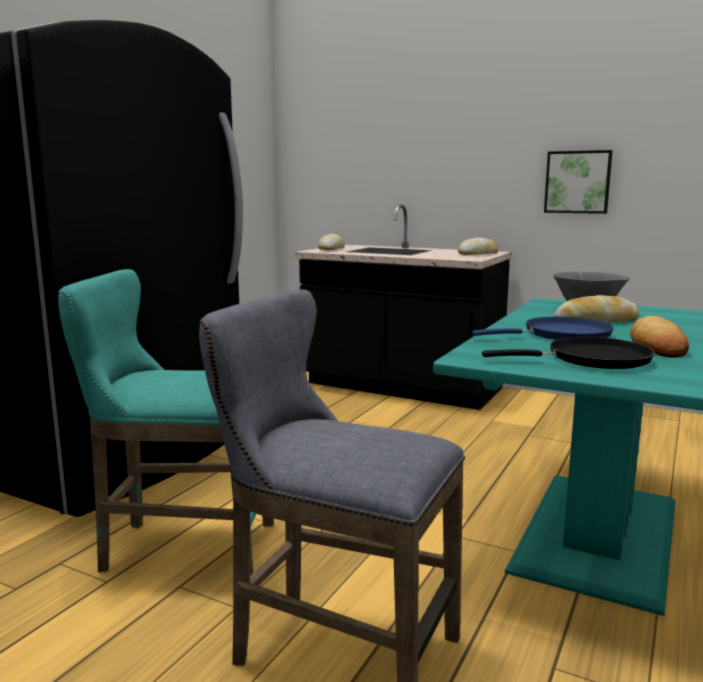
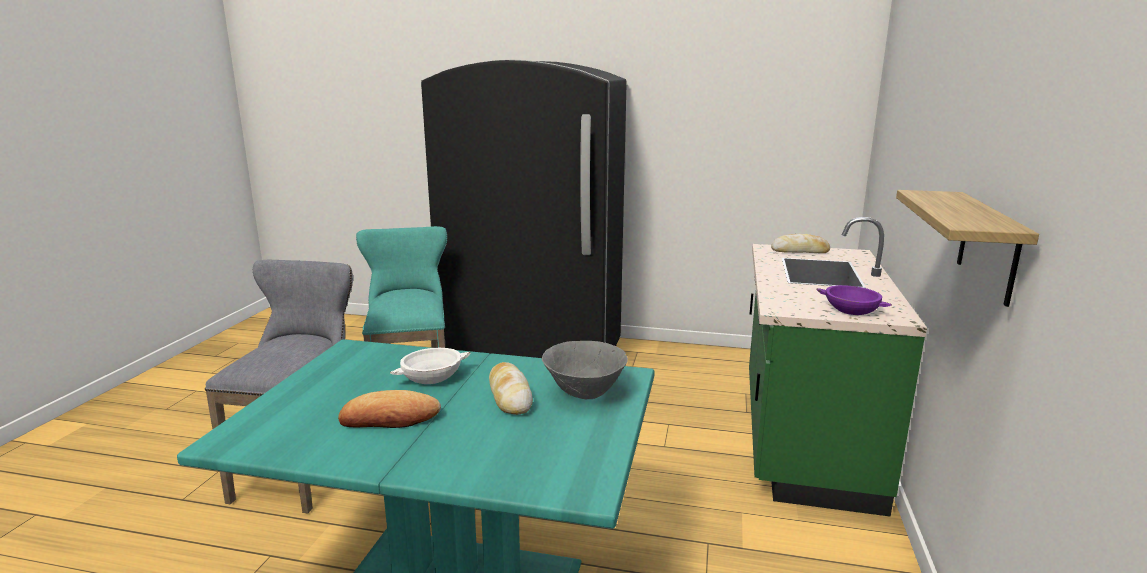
camera: 75 degrees right, 5 degrees up
black counter [295,204,512,410] -> green counter [749,217,927,517]
bread [458,238,498,255] -> purple bowl [816,285,892,315]
blue frying pan [472,317,614,340] -> white bowl [390,348,470,384]
black frying pan [482,337,654,369] -> none
picture [544,150,613,214] -> shelf [896,190,1039,307]

